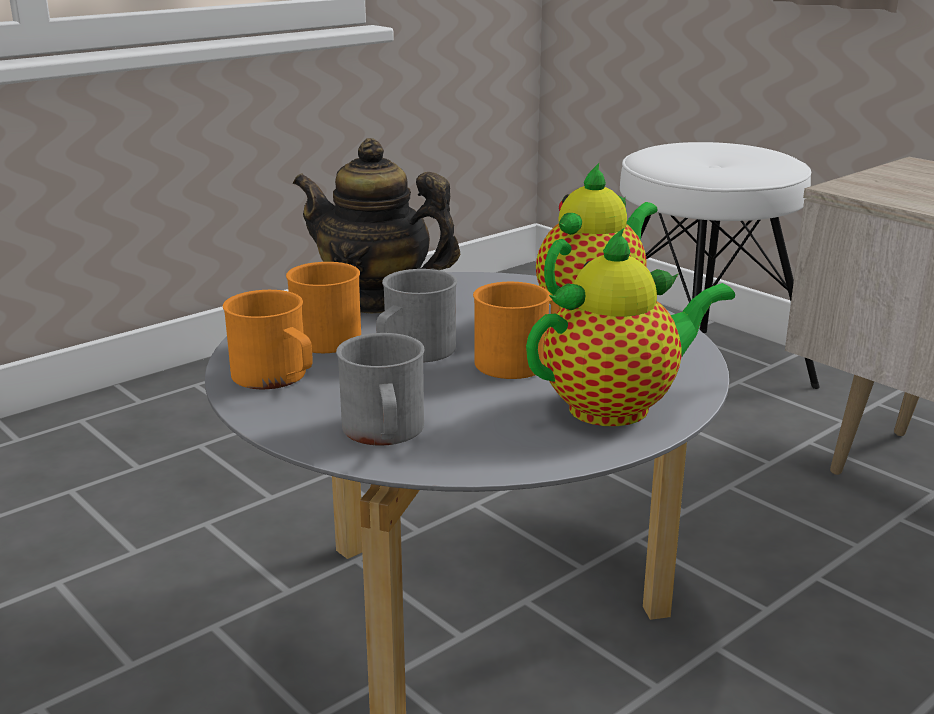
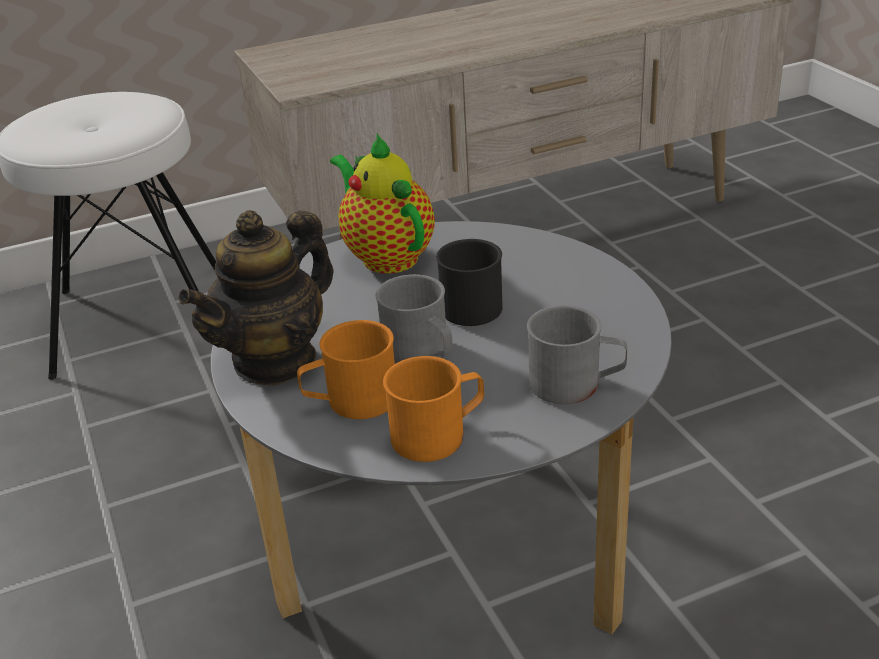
camera: 70 degrees left, 10 degrees up
orange mug [473,282,559,379] -> black mug [436,239,503,326]
teapot [526,228,735,426] -> none

